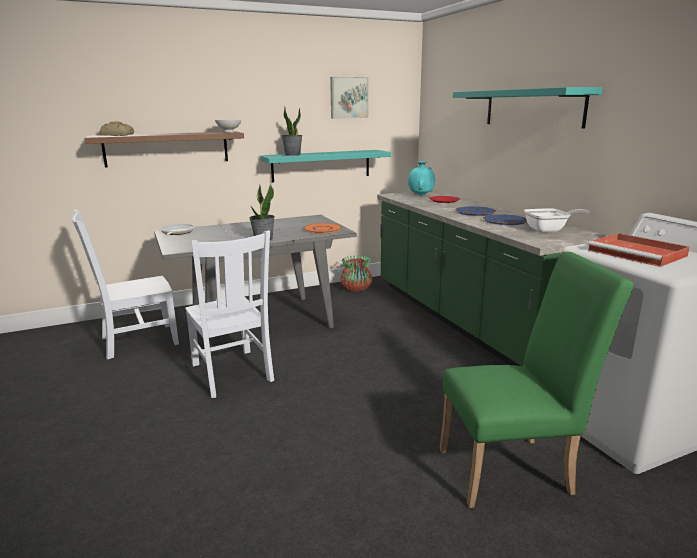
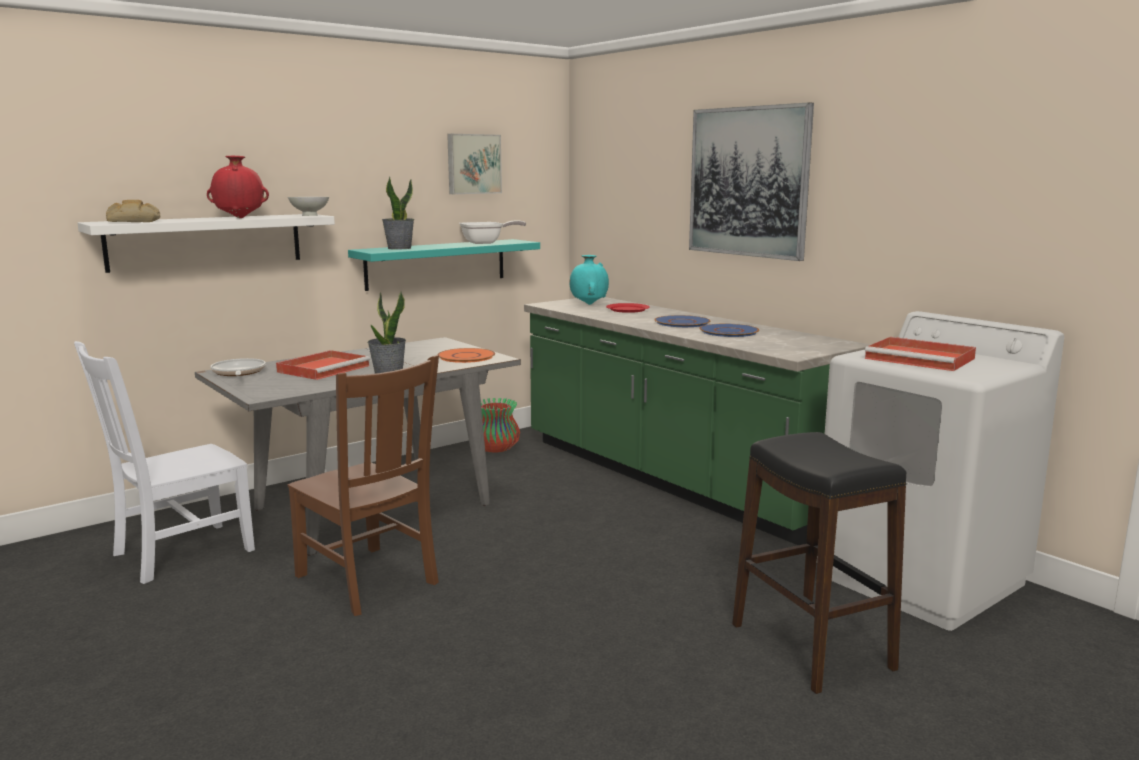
camera: 15 degrees left, 5 degrees down
brown shelf [85,131,244,167] -> white shelf [78,214,335,273]
white chair [185,230,274,398] -> brown chair [288,355,439,616]
green chair [440,252,634,508] -> black stool [732,432,907,694]
turquoise shelf [453,87,602,129] -> picture [689,102,814,261]
frying pan [524,208,589,233] -> frying pan moved to [459,220,526,244]
none -> red vase [207,156,269,218]
none -> red tray [276,350,370,380]

